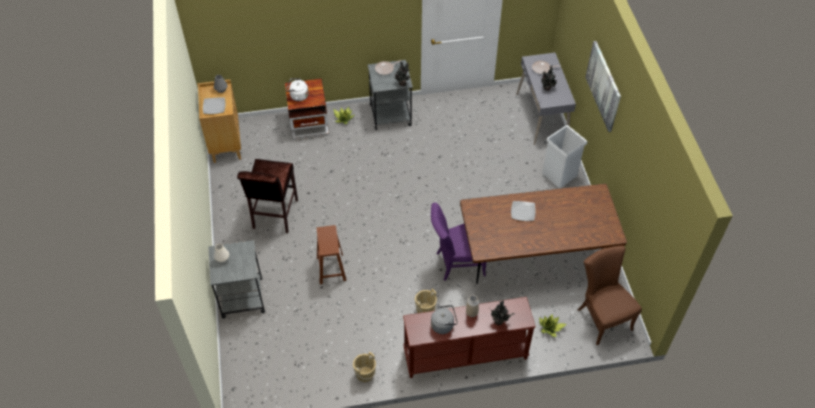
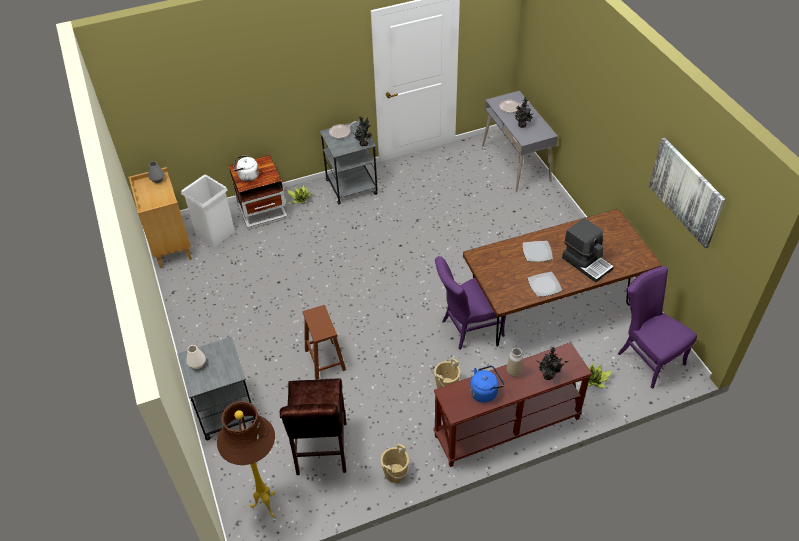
camera: 10 degrees left, 5 degrees down
plate [203,97,225,114] -> plate moved to [527,272,562,297]
brown stool [237,159,298,233] -> brown stool moved to [280,378,347,475]
grey kettle [431,304,458,334] -> blue kettle [470,366,504,403]
white trash can [542,125,587,188] -> white trash can moved to [181,174,235,247]
brown chair [578,246,642,345] -> purple chair [618,266,697,389]
picture [585,41,621,132] -> picture moved to [649,138,726,248]
none -> brown floor lamp [217,401,275,517]
none -> coffee machine [562,218,614,283]

